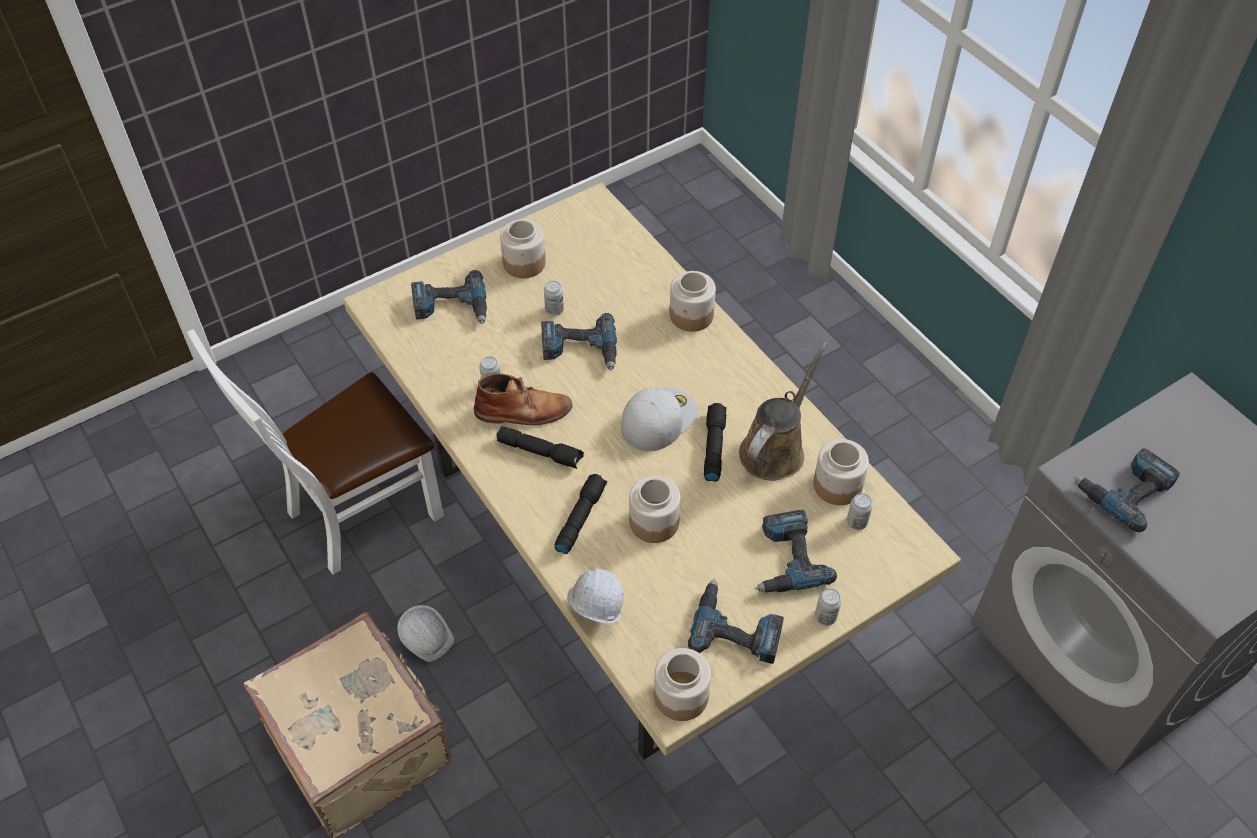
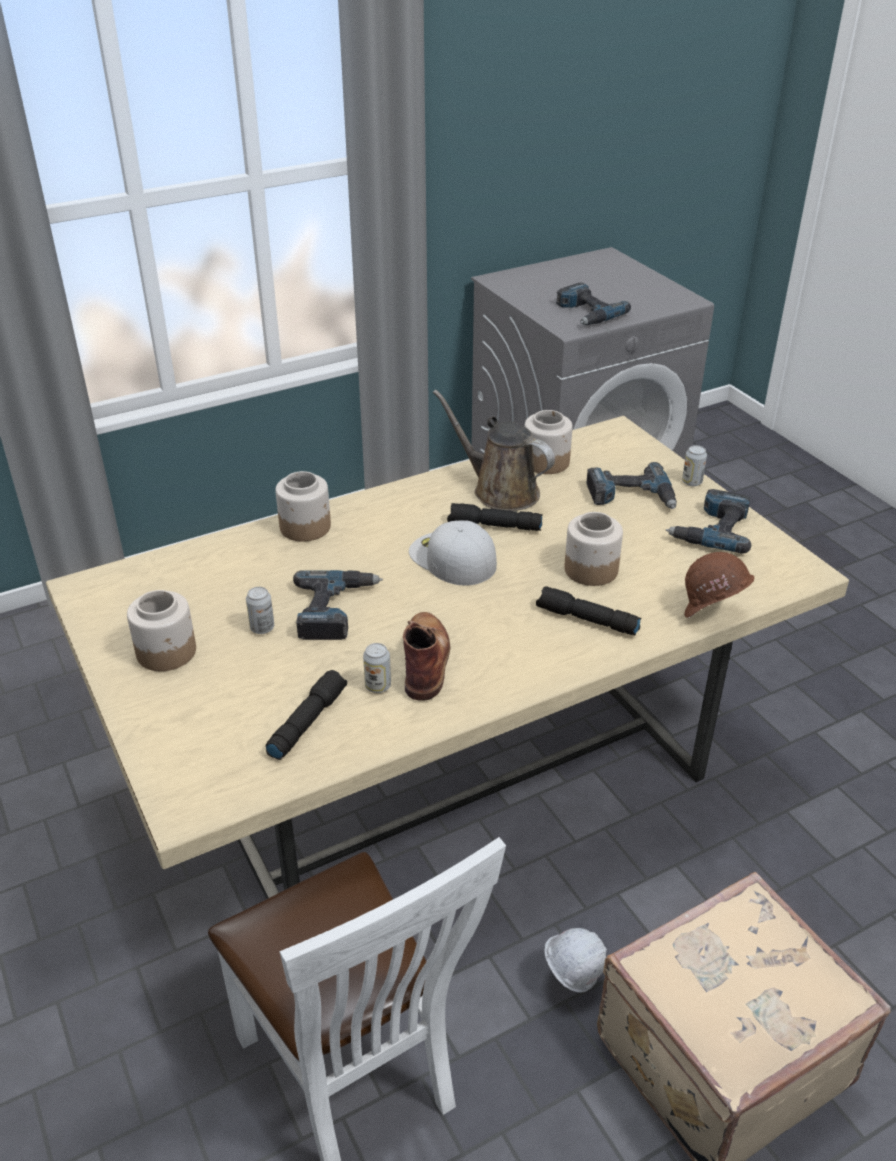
camera: 85 degrees left, 15 degrees down
power drill [411,270,487,324] -> none
black flashlight [496,426,584,469] -> black flashlight moved to [266,670,347,760]
white hard hat [567,568,624,623] -> brown hard hat [655,552,754,634]
jar [654,648,711,721] -> none
can [847,493,873,530] -> none

